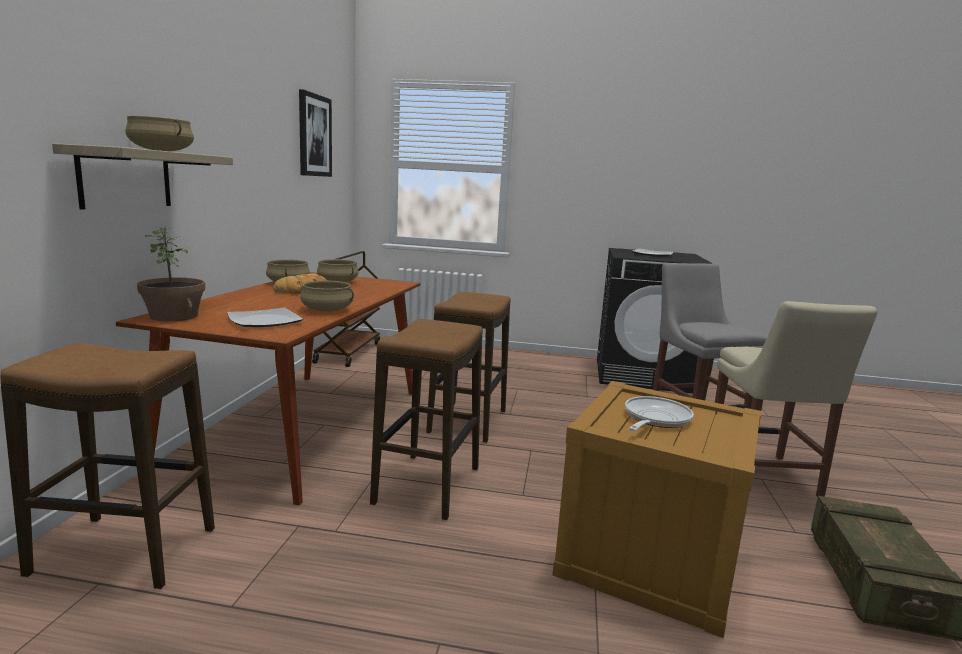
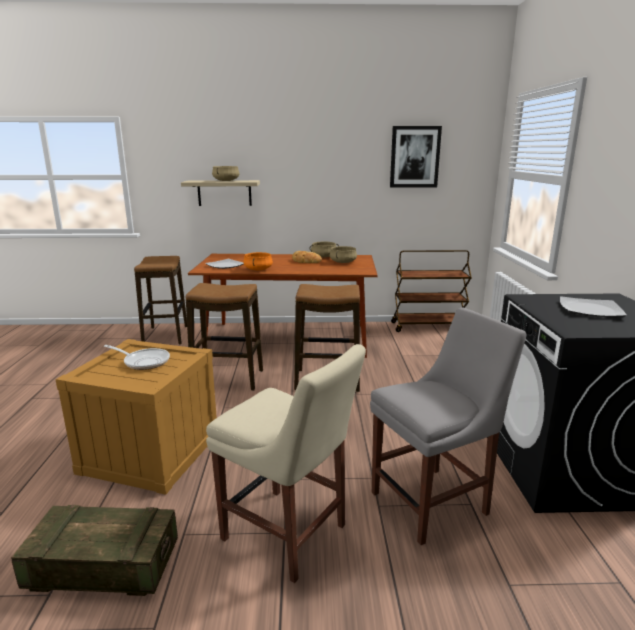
camera: 80 degrees right, 5 degrees up
potted plant [137,228,205,321] -> none
beige cooking pot [300,281,354,312] -> orange cooking pot [243,252,273,270]
beige chair [715,301,877,497] -> beige chair turned 135 degrees counterclockwise [206,344,366,583]

